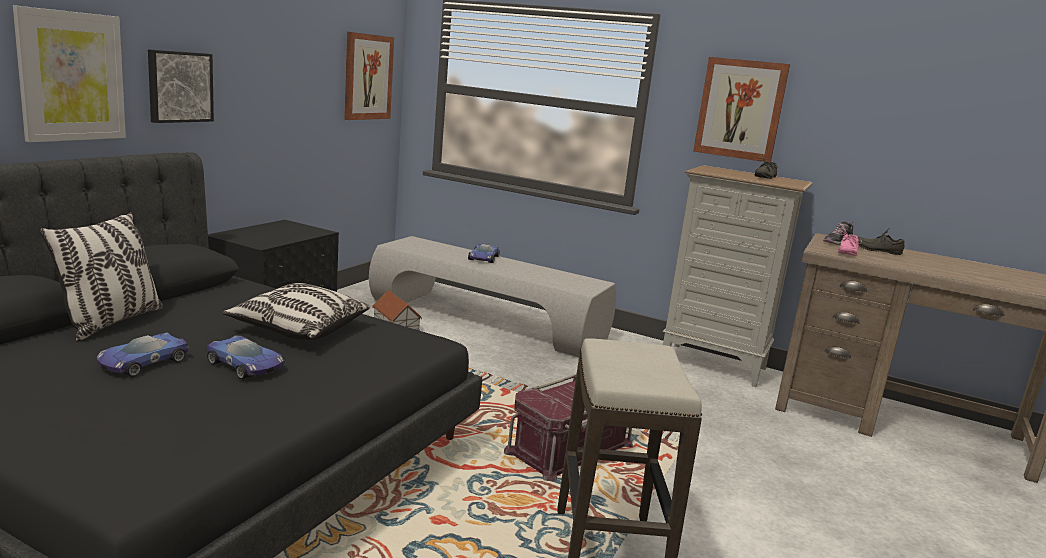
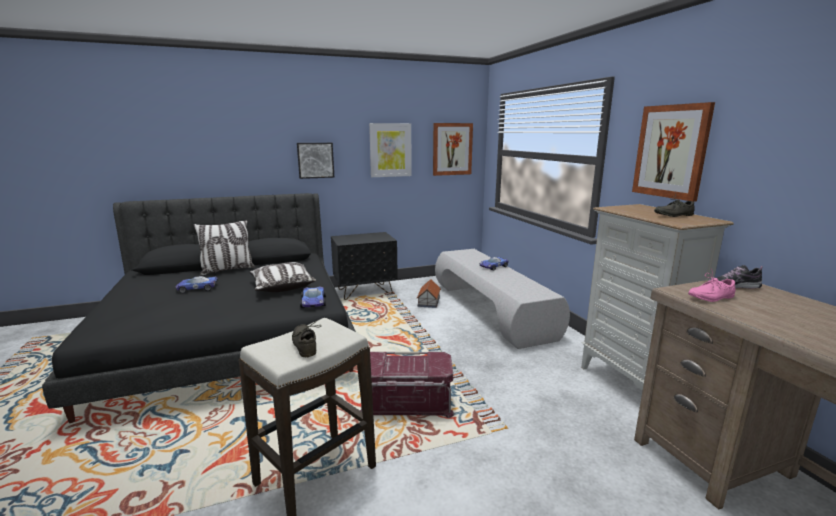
camera: 45 degrees right, 0 degrees up
picture [13,5,126,142] -> picture moved to [369,123,412,177]
toy car [206,335,284,379] -> toy car moved to [300,286,326,308]
grey shoe [858,231,905,255] -> grey shoe moved to [292,321,321,358]

